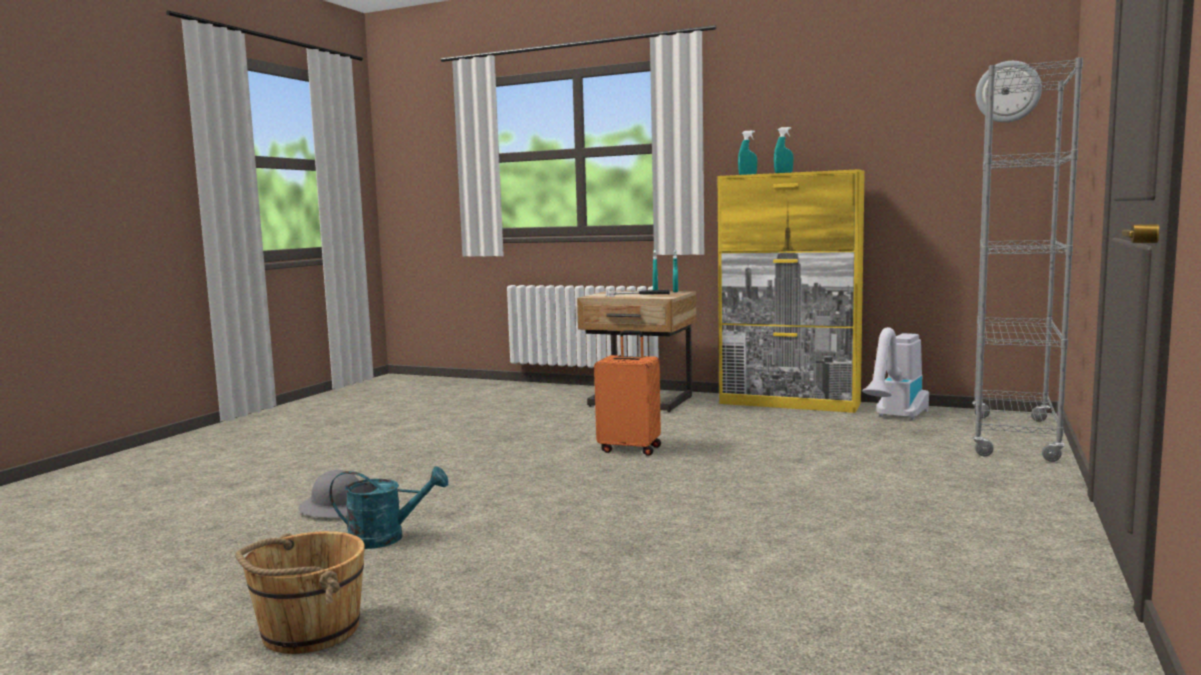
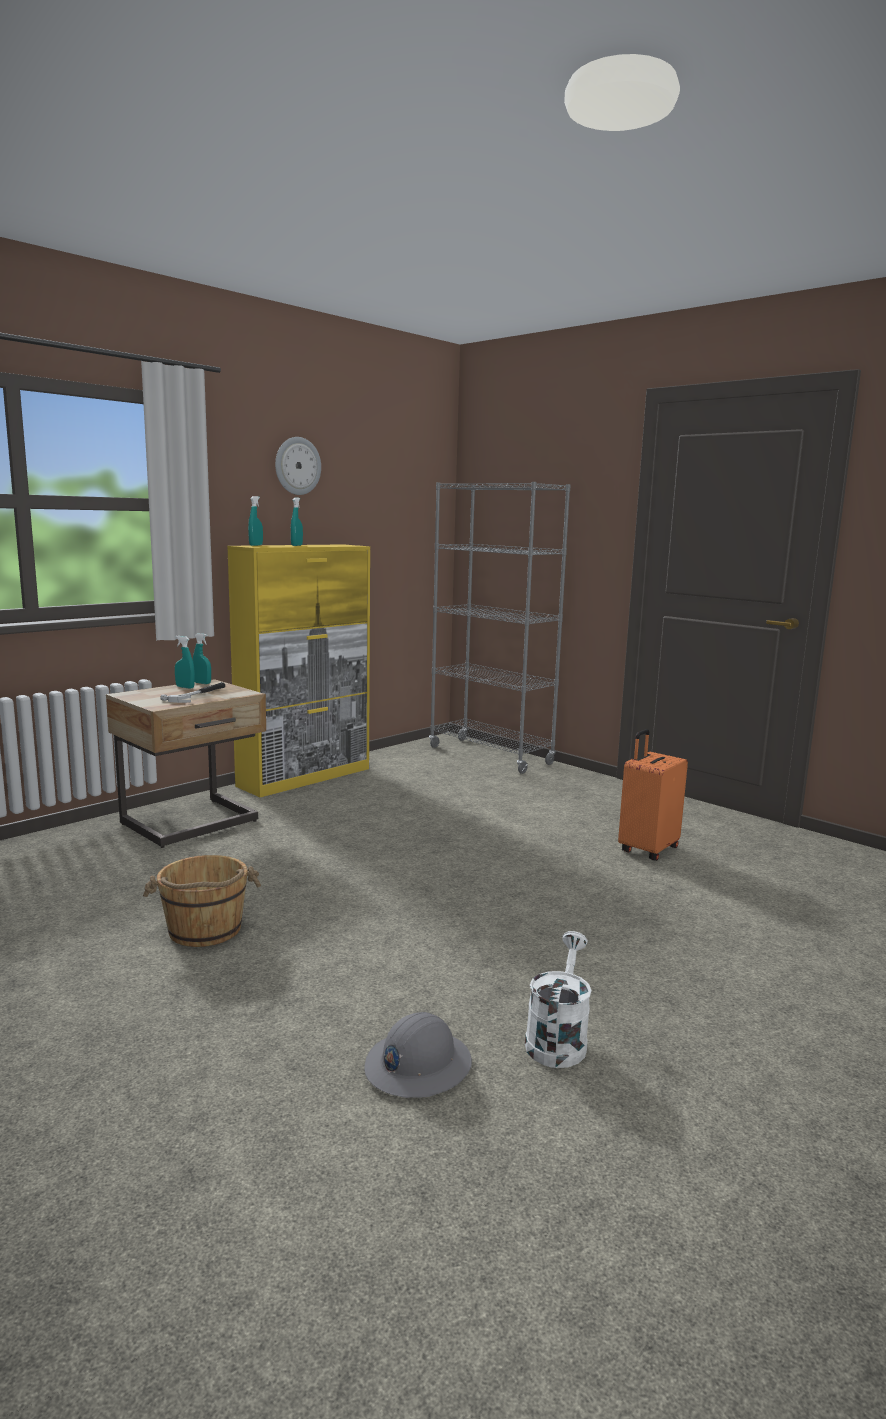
camera: 70 degrees left, 5 degrees up
brown bucket [235,531,365,654] -> brown bucket moved to [143,855,261,947]
turquoise watering can [329,466,448,549] -> white watering can [525,931,592,1068]
orange suitcase [594,330,661,456] -> orange suitcase moved to [618,729,688,861]
vacuum cleaner [862,327,929,420] -> none
wall clock [976,61,1042,123] -> wall clock moved to [275,437,321,495]

